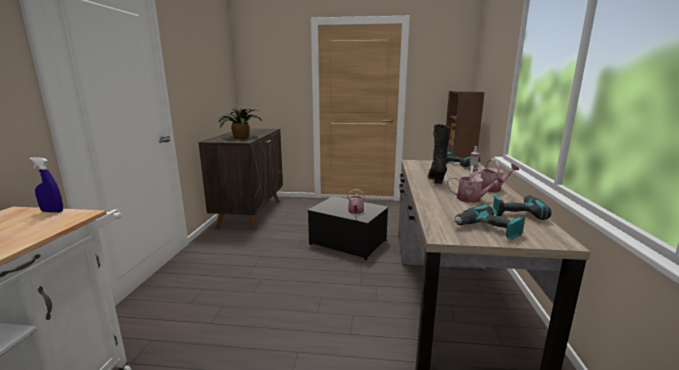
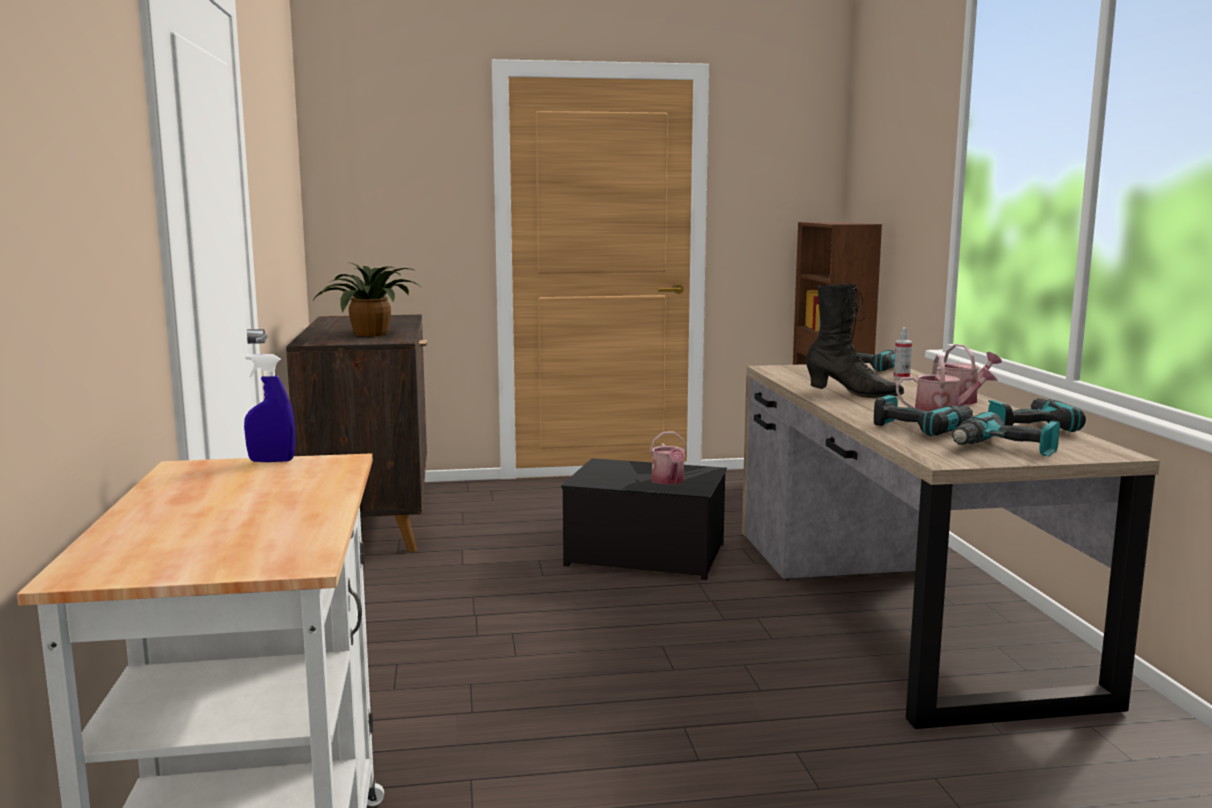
camera: 15 degrees left, 5 degrees down
black boot [428,124,450,184] -> black boot turned 120 degrees clockwise [805,284,904,398]
none -> power drill [874,395,973,436]

